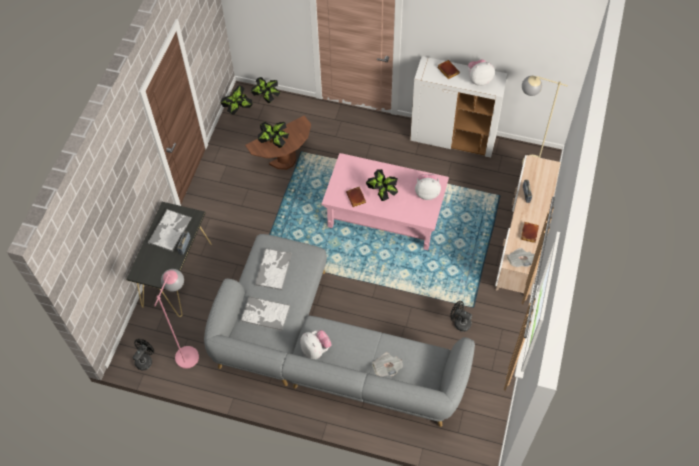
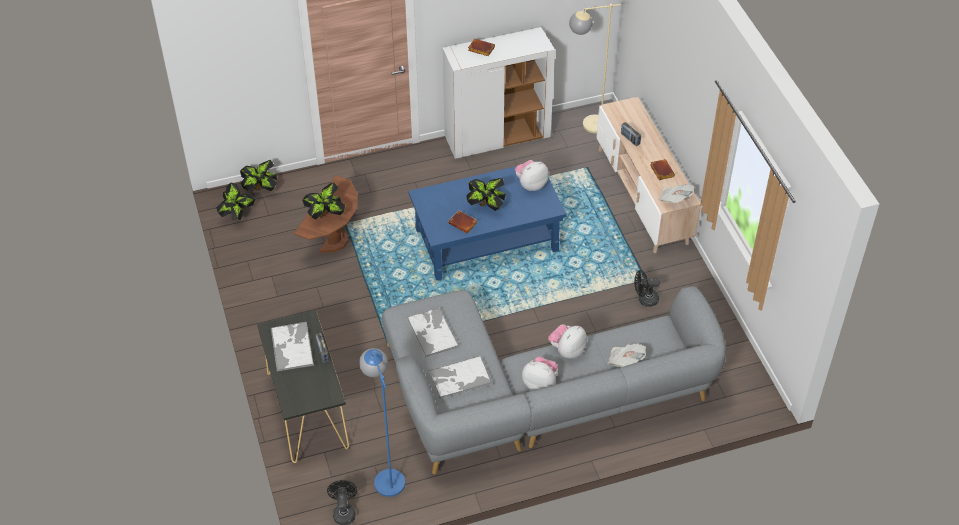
camera: 35 degrees left, 10 degrees down
pink floor lamp [154,269,199,369] -> blue floor lamp [359,348,405,497]
pink coffee table [322,153,449,250] -> blue coffee table [408,161,567,281]
plush toy [468,59,495,86] -> plush toy moved to [548,324,587,359]

